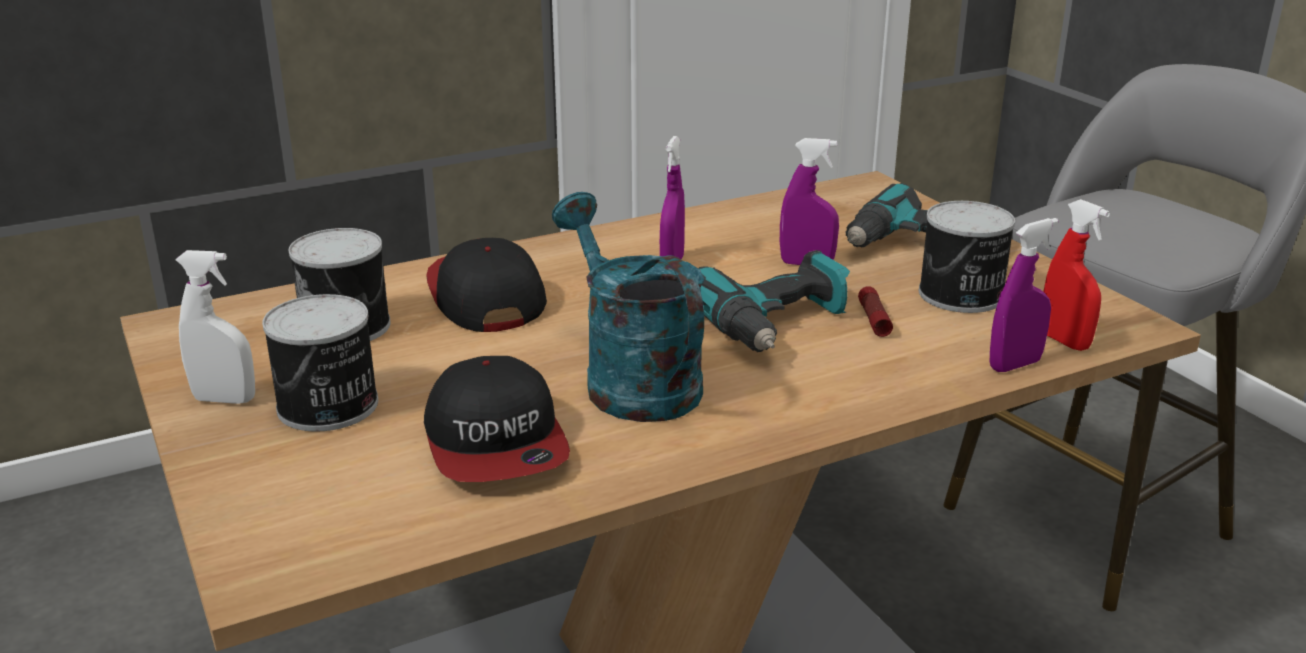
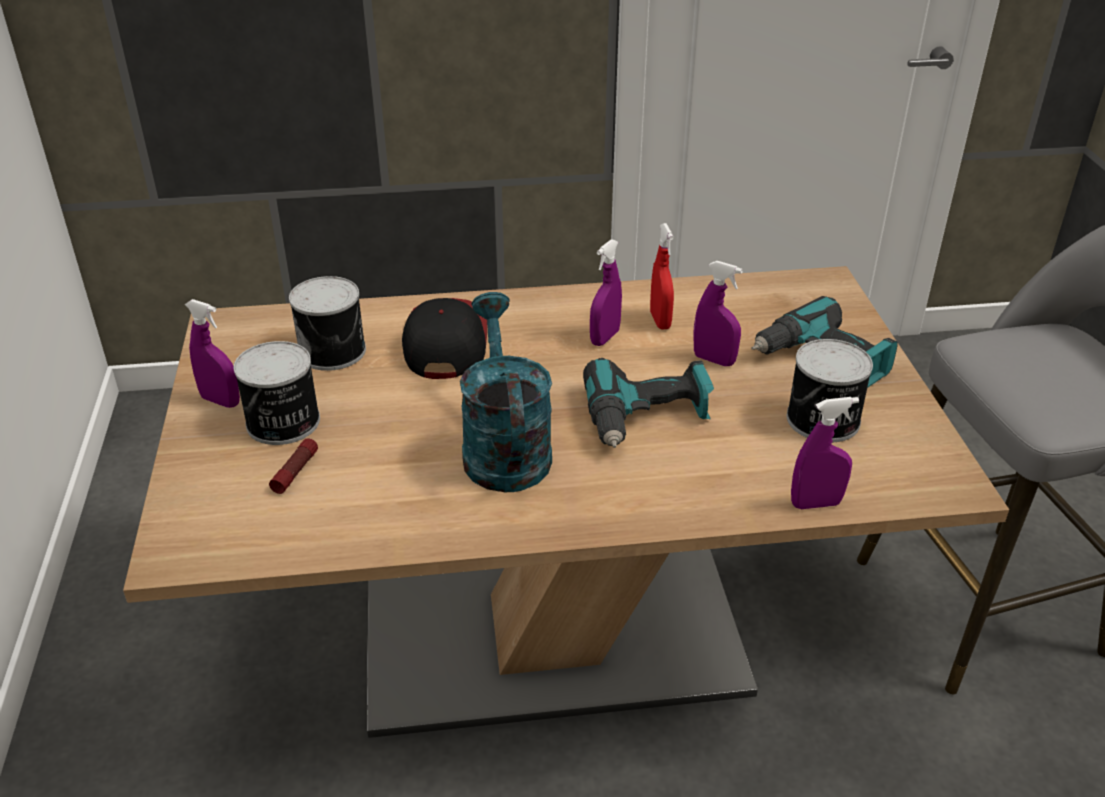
camera: 20 degrees right, 10 degrees up
white spray bottle [175,250,255,404] -> purple spray bottle [185,299,240,408]
cap [424,356,570,482] -> none
flashlight [858,286,893,337] -> flashlight moved to [269,439,318,494]
red spray bottle [1043,199,1110,351] -> red spray bottle moved to [650,223,674,330]

